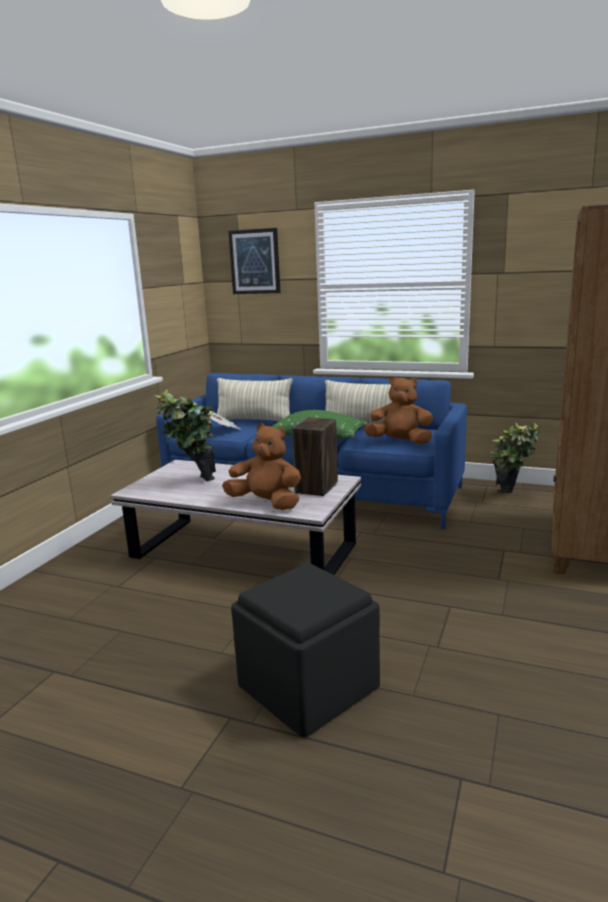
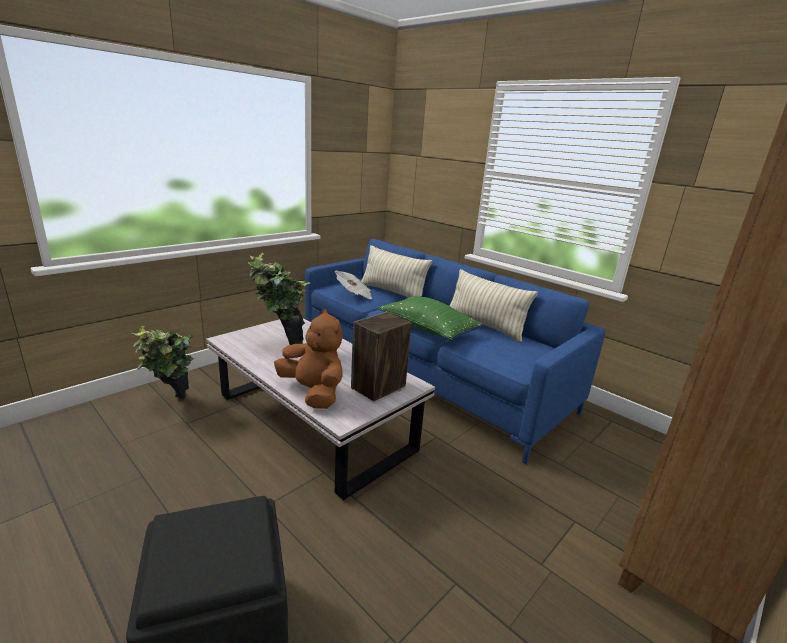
camera: 20 degrees right, 5 degrees up
picture [228,228,281,294] -> none
brown plush toy [364,376,433,444] -> none
potted plant [490,423,542,493] -> potted plant moved to [133,326,195,400]

